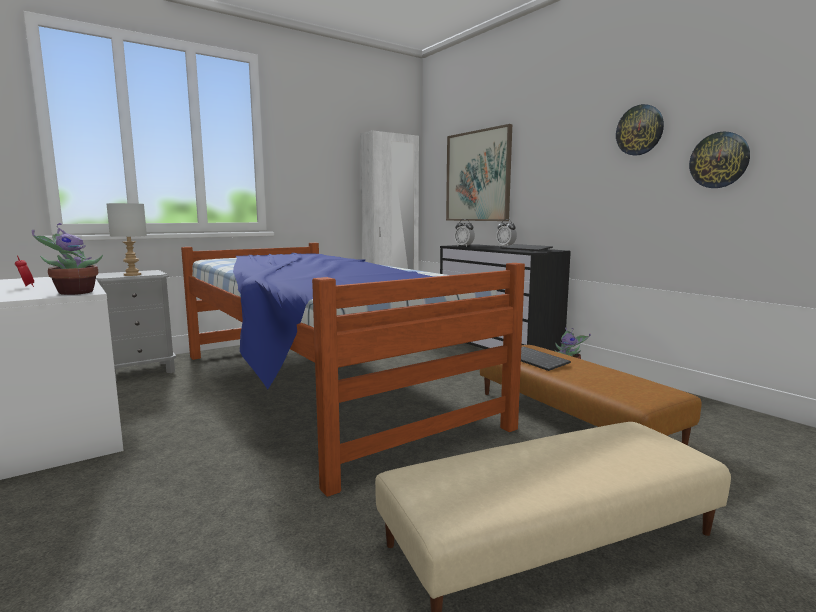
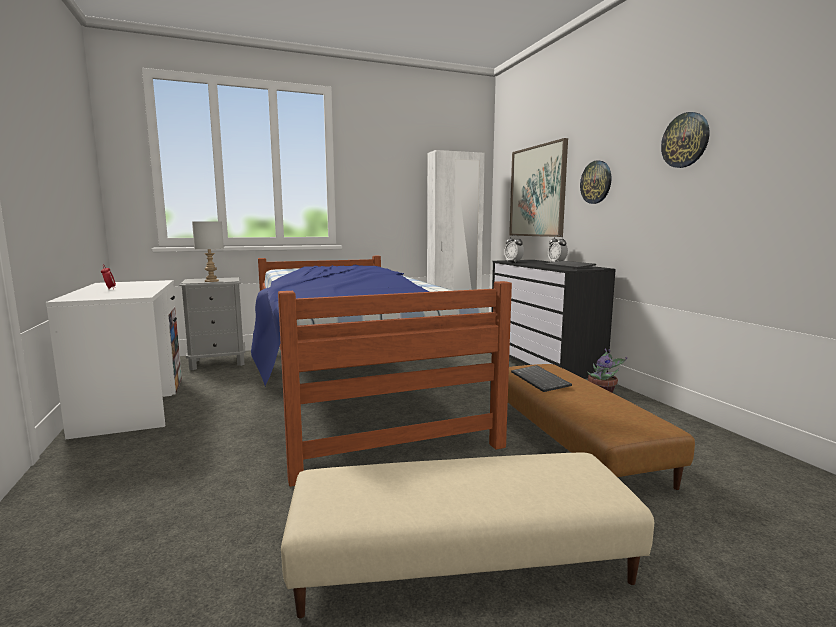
camera: 15 degrees right, 0 degrees up
potted plant [32,223,103,295] -> none
wall clock [689,131,750,188] -> wall clock moved to [580,160,611,204]

